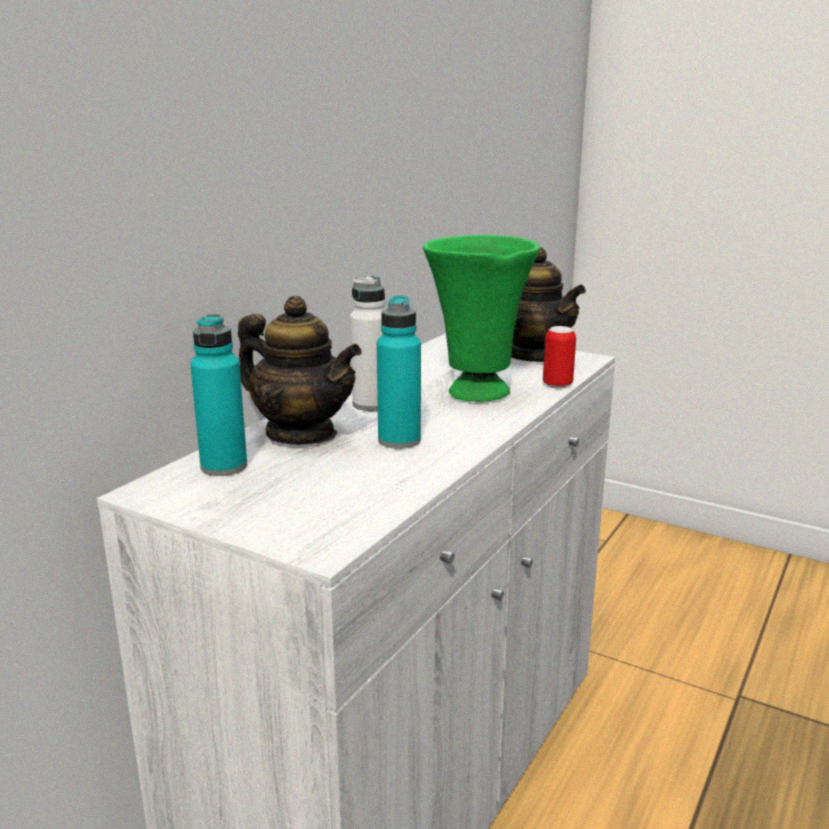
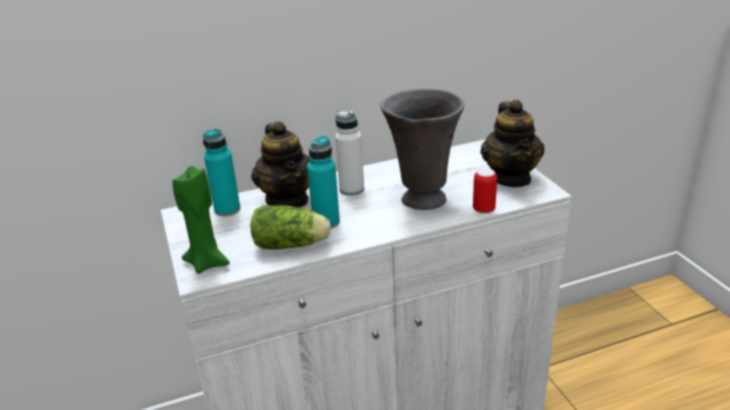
camera: 40 degrees right, 10 degrees up
green vase [423,235,540,402] -> grey vase [380,89,464,210]
none -> green candle [173,166,230,274]
none -> lettuce [251,205,331,250]

